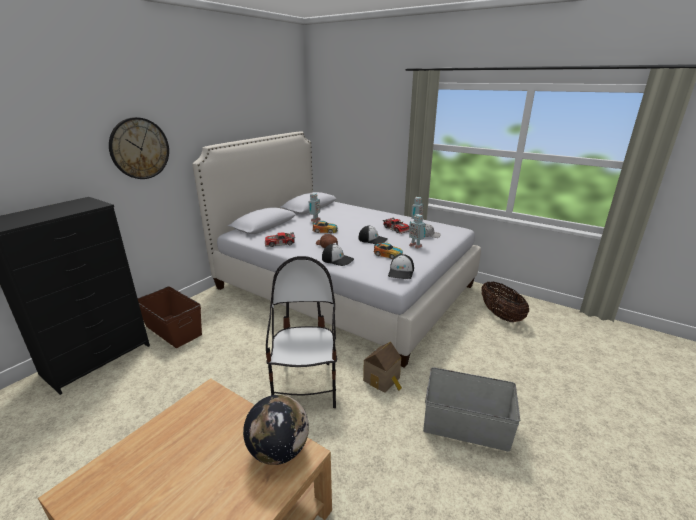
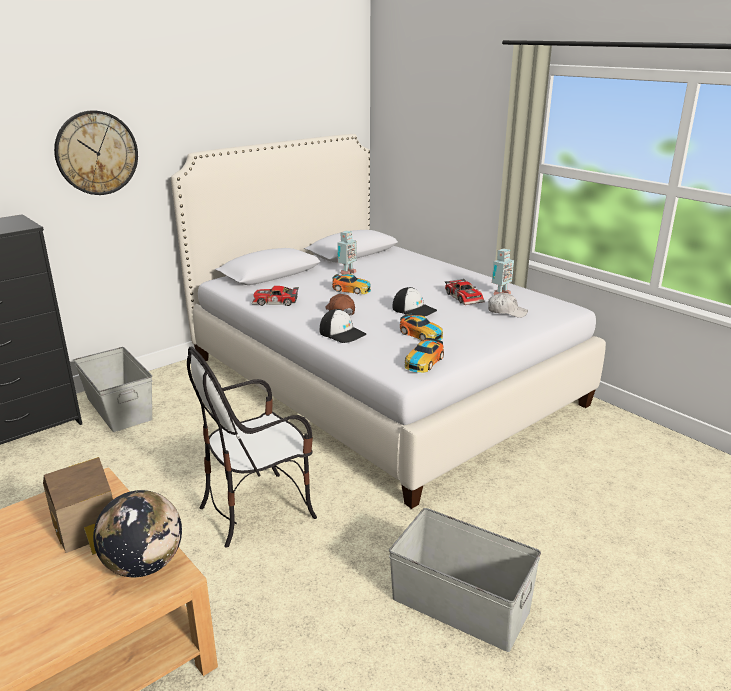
camera: 15 degrees right, 0 degrees up
brown storage box [138,286,202,348] -> grey storage box [73,347,152,432]
chair [266,256,337,408] -> chair turned 135 degrees counterclockwise [187,346,317,548]
toy house [363,342,402,393] -> toy house moved to [43,457,113,555]
cap [388,254,414,279] -> toy car [405,338,444,373]
toy robot [409,214,426,249] -> none
basket [481,282,529,322] -> none

